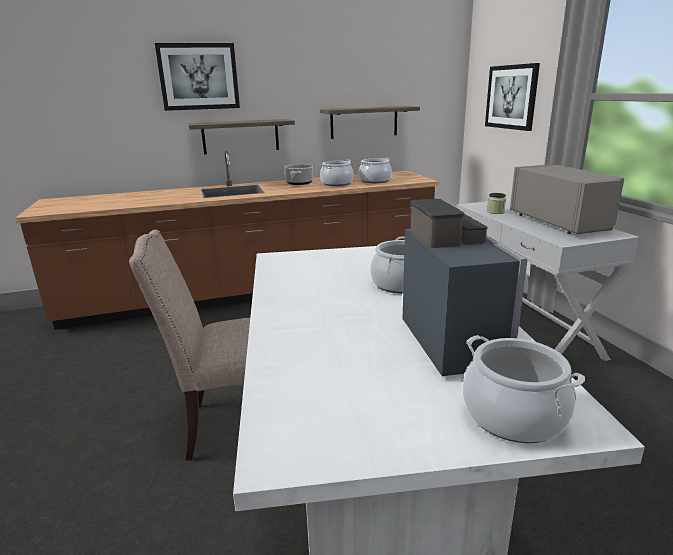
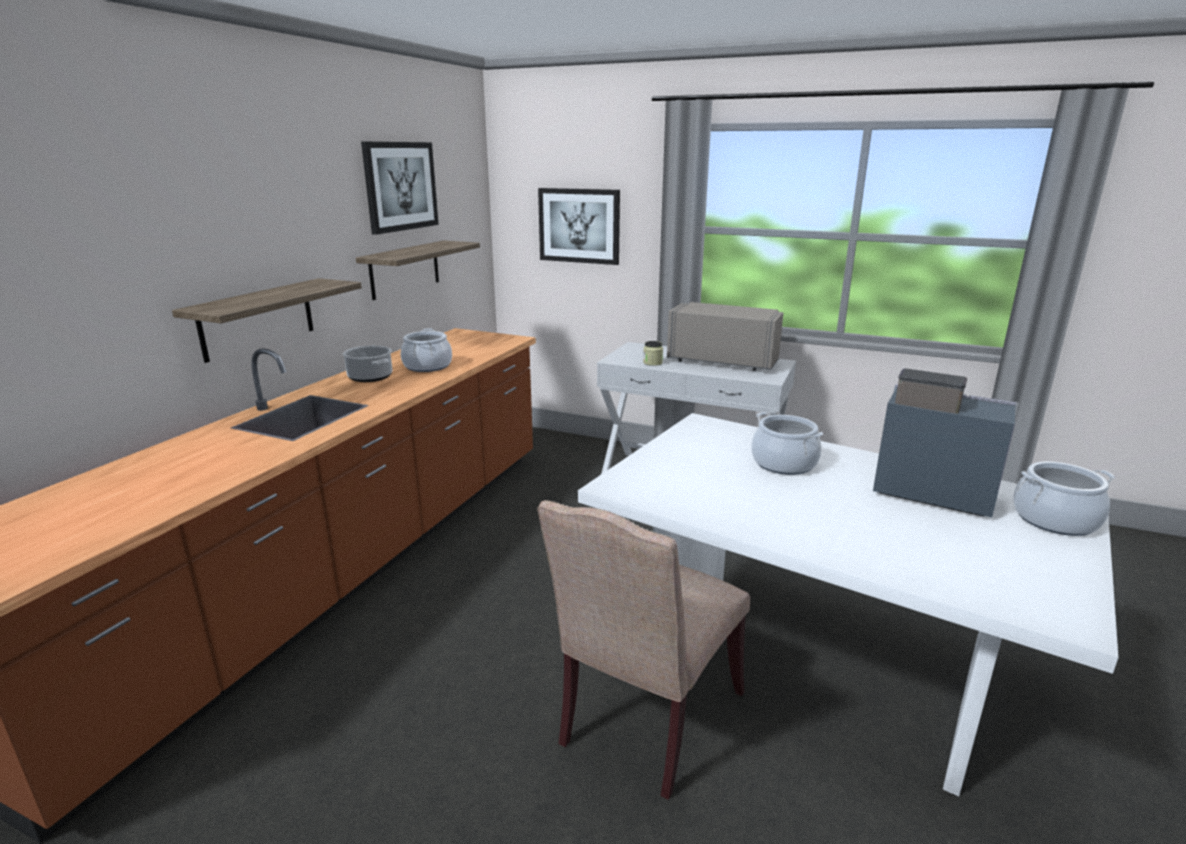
camera: 50 degrees left, 0 degrees up
picture [155,43,240,111] -> picture moved to [361,142,439,235]
cooking pot [359,158,392,183] -> none

